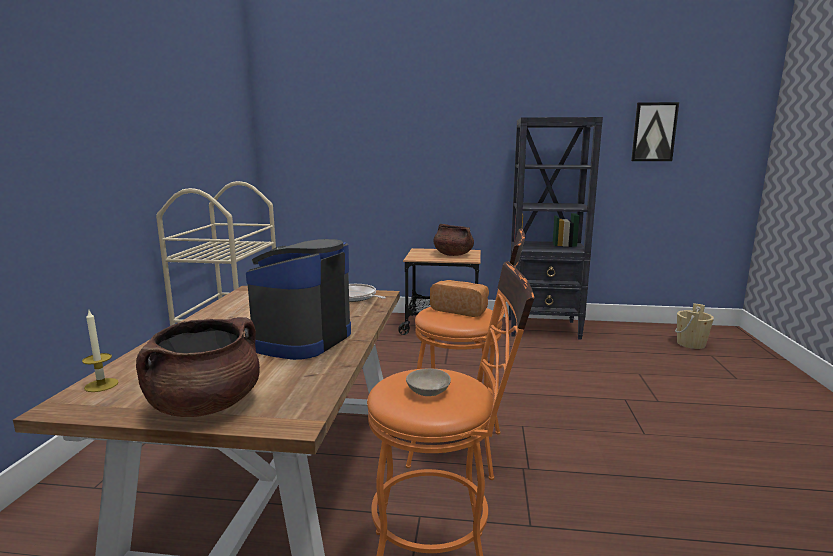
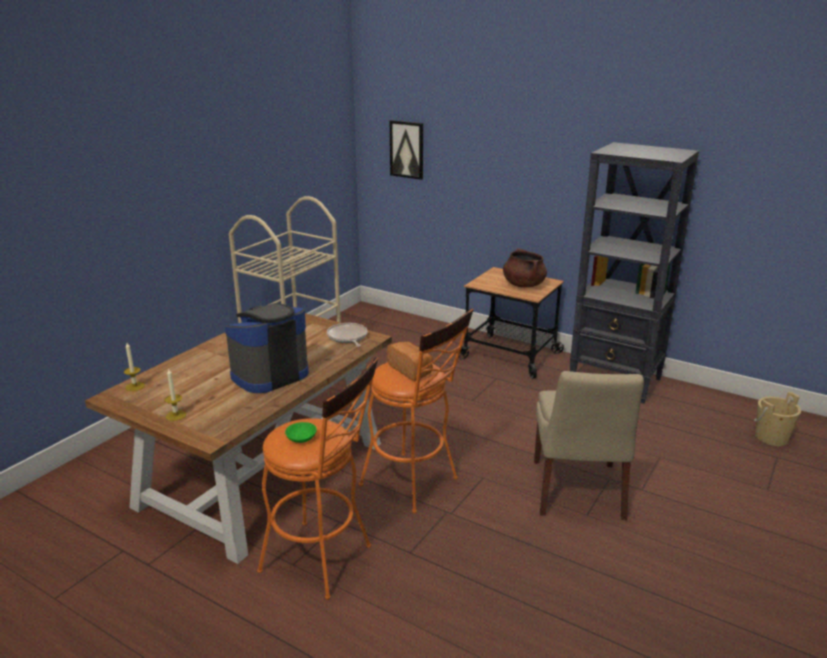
camera: 25 degrees right, 10 degrees up
brown cooking pot [136,317,260,417] -> candle [165,369,186,421]
beige bowl [406,369,451,396] -> green bowl [285,422,317,443]
picture [631,102,679,161] -> picture moved to [390,120,423,180]
none -> beige chair [534,371,644,520]

